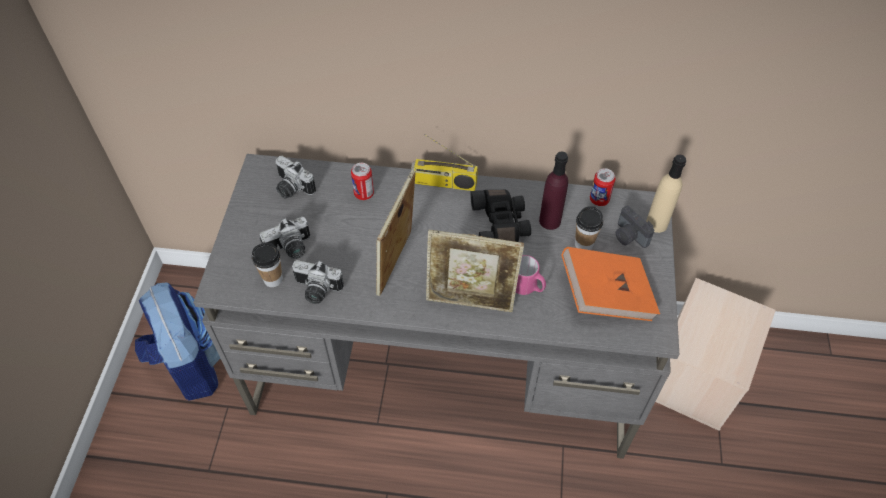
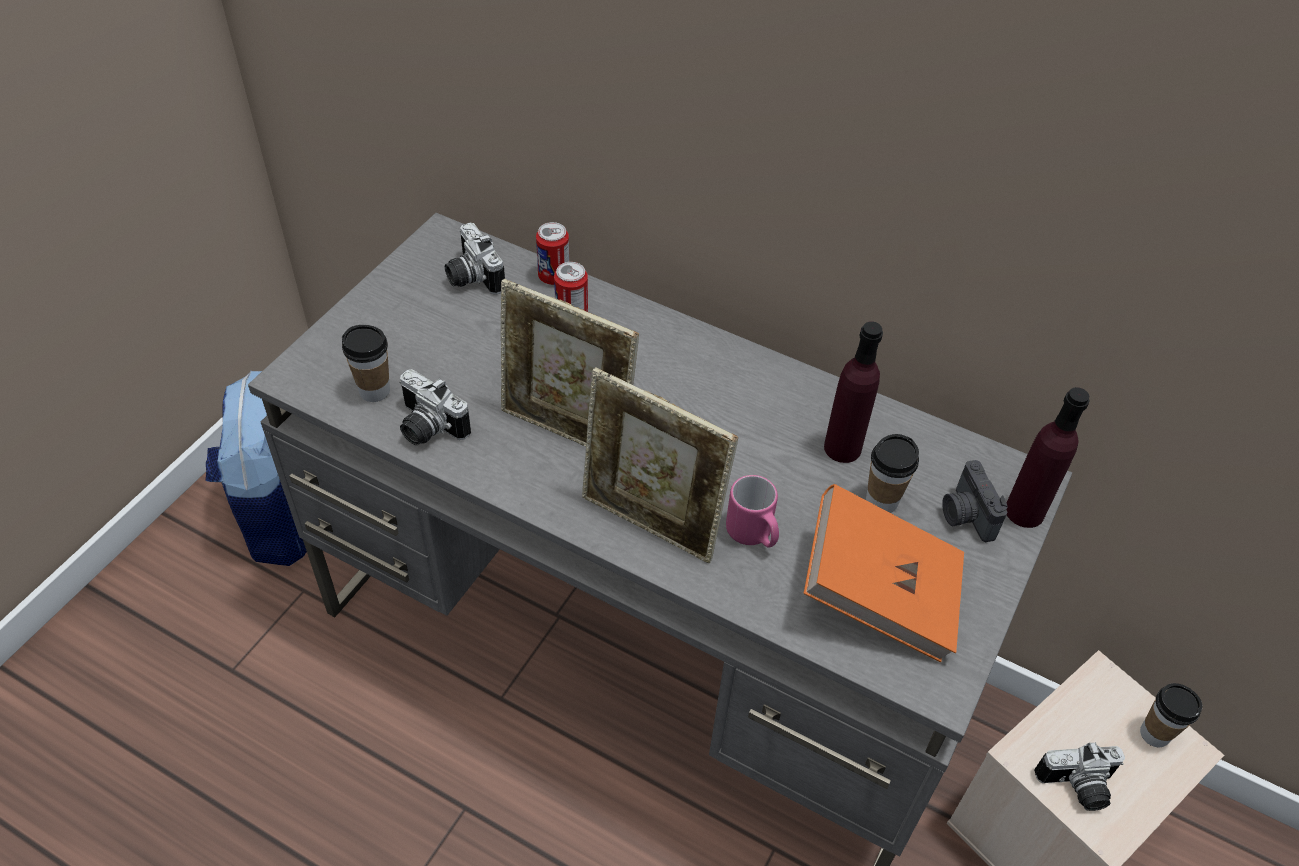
camera: 20 degrees right, 5 degrees down
camera [260,217,310,259] -> camera moved to [1034,742,1125,811]
picture frame [376,170,415,296] -> picture frame turned 105 degrees counterclockwise [501,279,639,446]
radio [411,134,478,191] -> none
black binoculars [470,190,531,242] -> none
can [590,168,615,206] -> can moved to [536,222,569,285]
beige bottle [646,155,686,233] -> purple bottle [1006,387,1090,528]
none -> cup [1140,683,1202,747]

